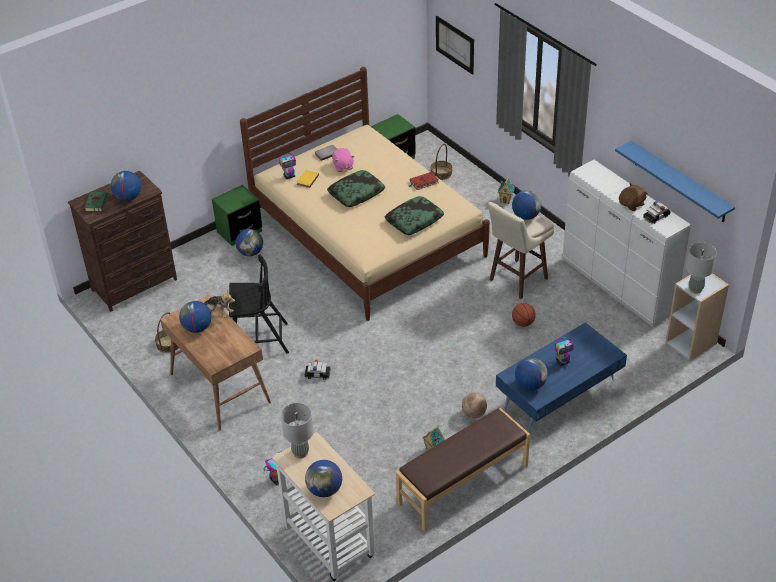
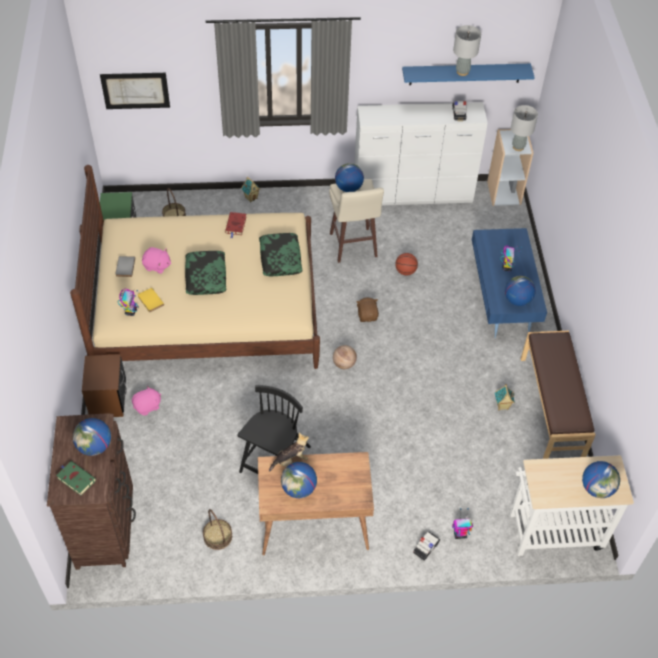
camera: 60 degrees left, 10 degrees up
green nightstand [212,185,262,246] -> brown nightstand [82,354,127,417]
globe [236,229,263,256] -> pink plush toy [132,385,161,416]
grey table lamp [281,403,314,458] -> grey table lamp moved to [453,25,481,76]
toy car [305,360,331,379] -> toy car moved to [413,532,440,561]
basketball [462,393,487,418] -> basketball moved to [333,345,357,369]
brown plush toy [619,183,648,211] -> brown plush toy moved to [356,298,379,322]

